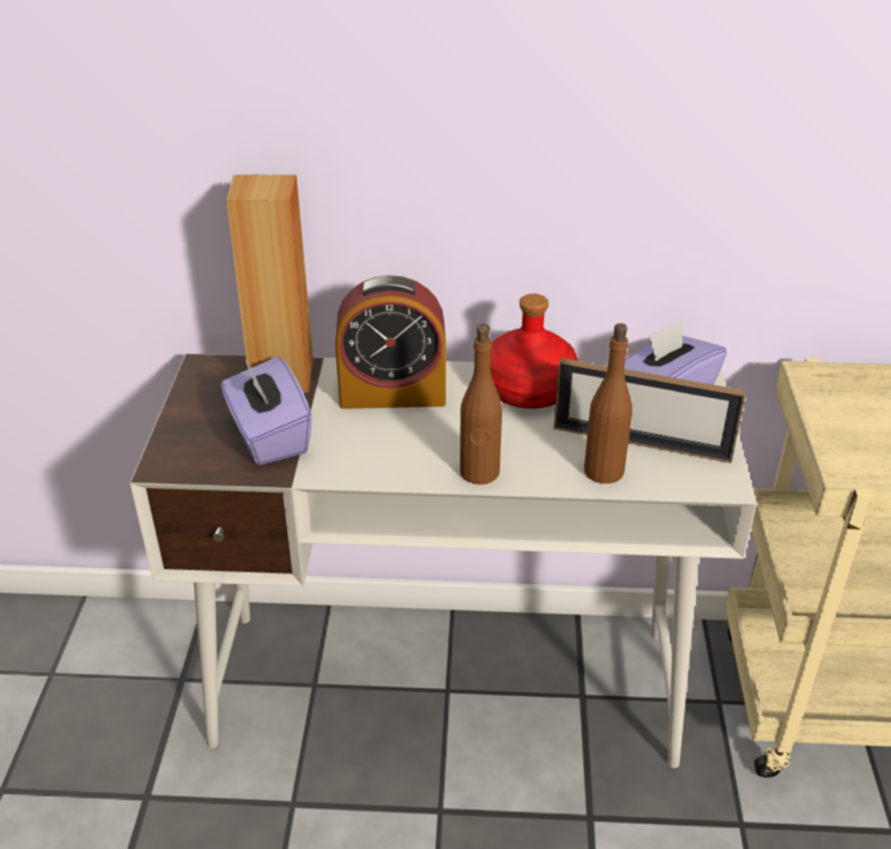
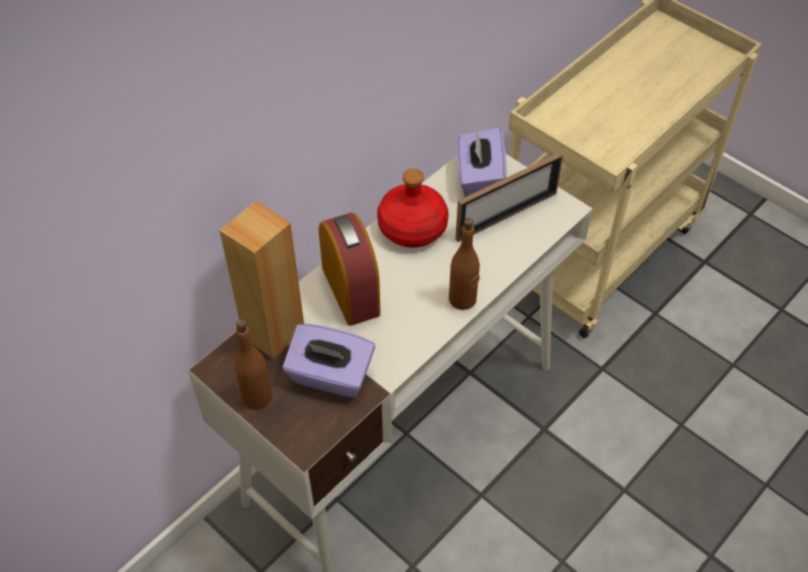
camera: 50 degrees left, 15 degrees up
alarm clock [335,275,446,409] -> alarm clock turned 60 degrees counterclockwise [319,213,381,326]
brown bottle [584,323,632,484] -> brown bottle moved to [235,320,272,410]

